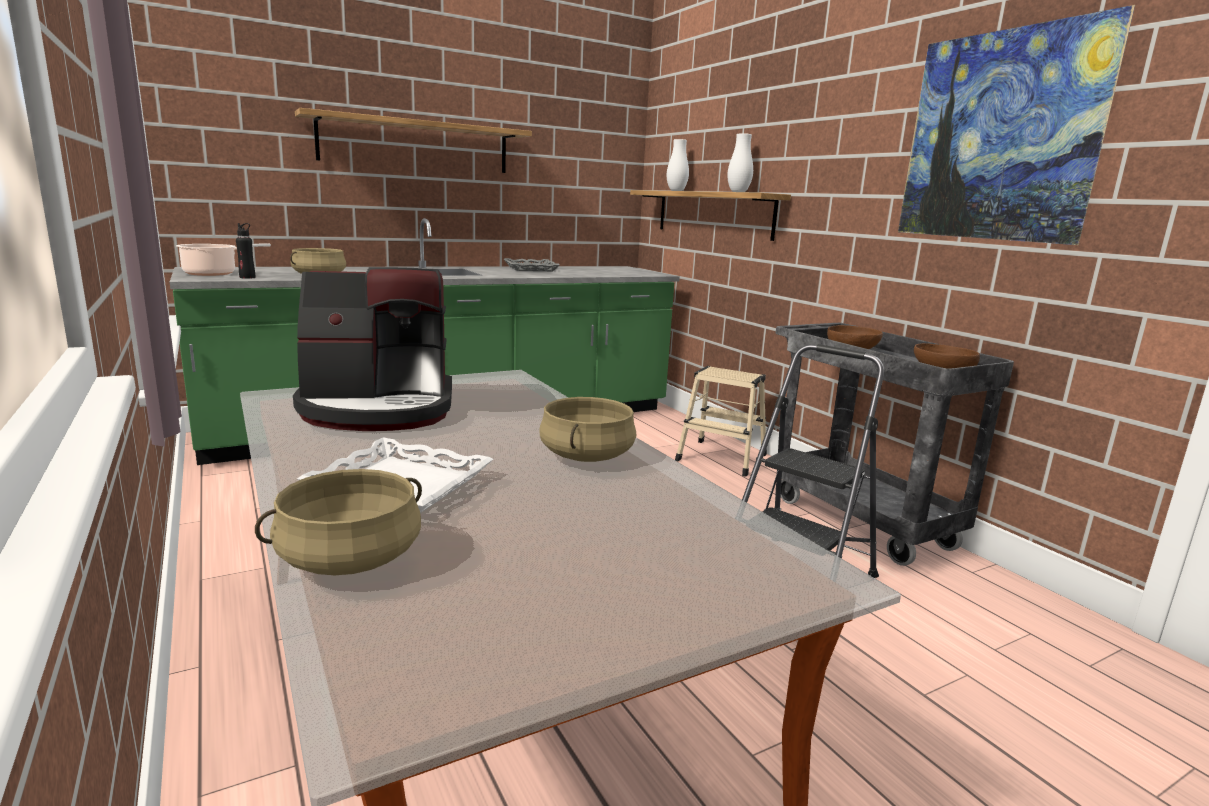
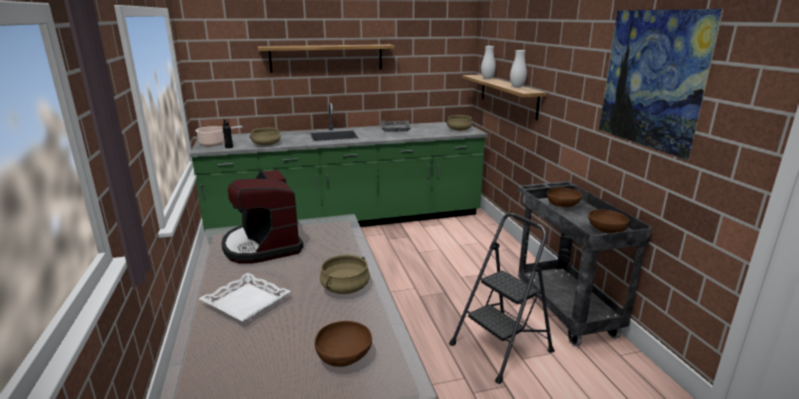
camera: 15 degrees right, 5 degrees up
beige cooking pot [255,469,422,575] -> beige cooking pot moved to [446,115,472,131]
coffee machine [293,267,452,431] -> coffee machine turned 60 degrees clockwise [221,170,303,264]
beige step ladder [675,366,767,477] -> none
none -> brown bowl [315,321,372,367]

